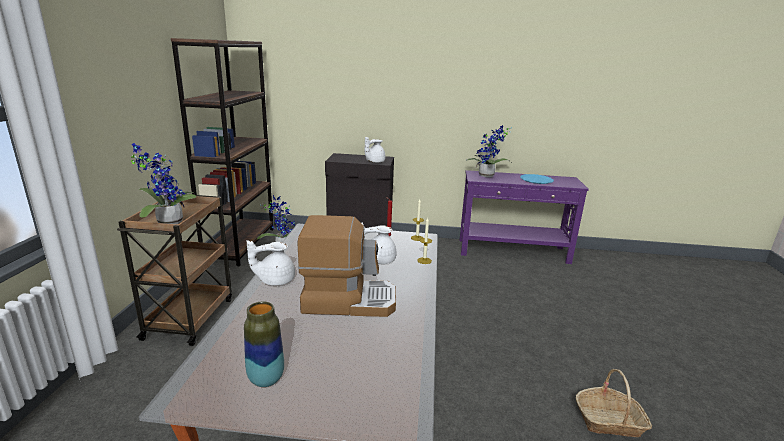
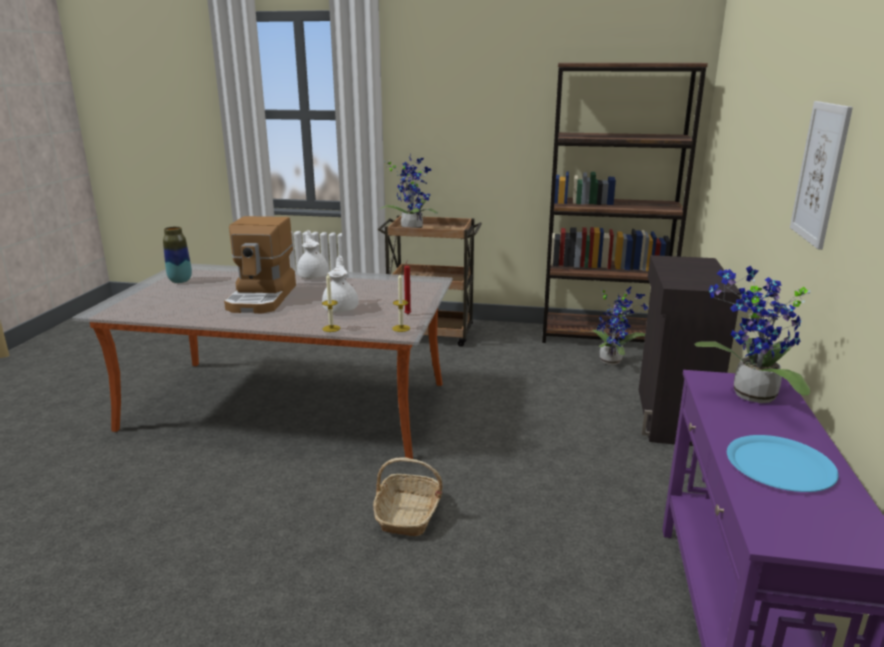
camera: 95 degrees right, 0 degrees up
white teapot [364,137,385,163] -> none
basket [576,369,652,437] -> basket moved to [373,457,443,536]
none -> picture [790,101,853,250]

